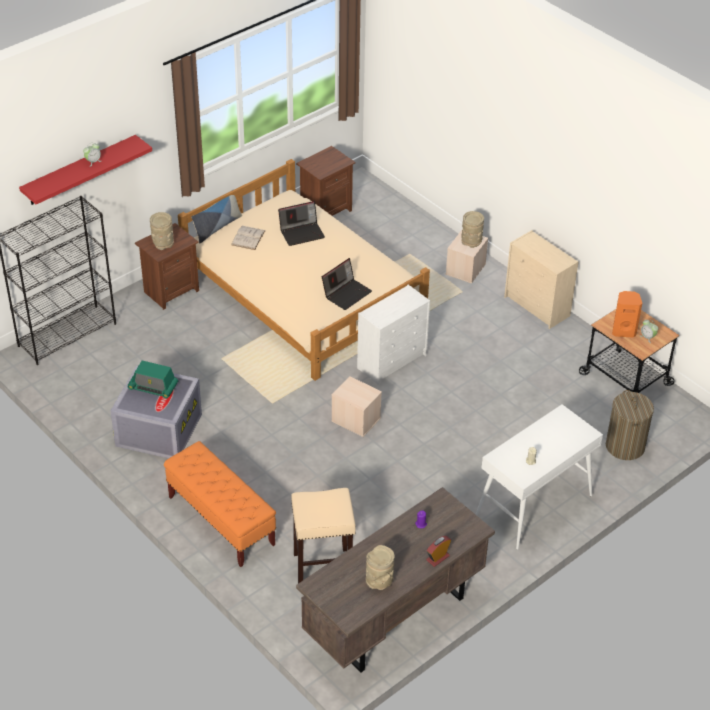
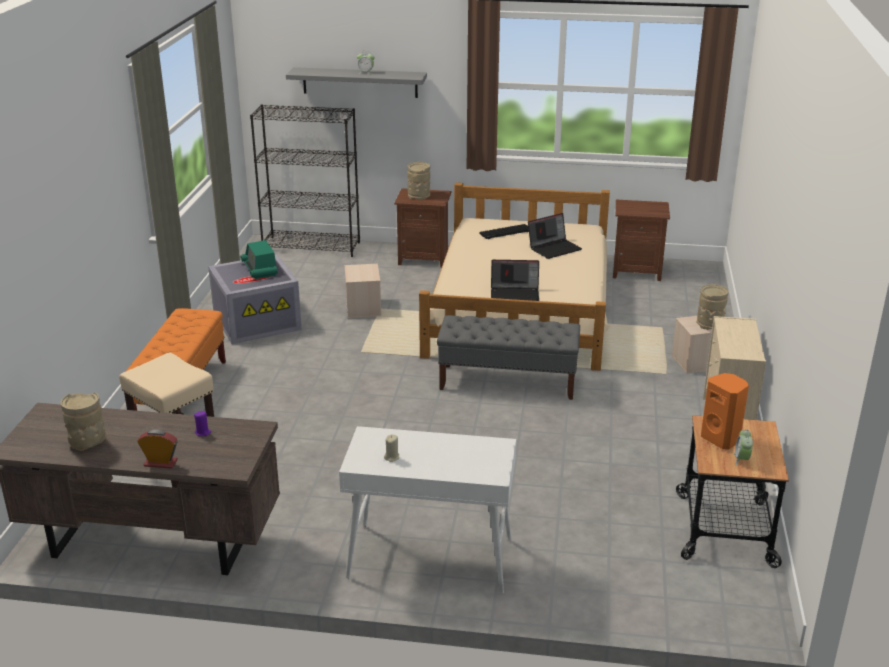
camera: 50 degrees right, 15 degrees down
red shelf [19,135,152,205] -> grey shelf [286,67,427,98]
pillow [191,190,242,243] -> none
white book [231,226,266,250] -> keyboard [480,224,529,239]
laptop [278,201,325,246] -> laptop turned 60 degrees counterclockwise [528,213,582,259]
beige storage box [331,376,382,437] -> beige storage box moved to [344,264,381,318]
white dresser [357,285,430,385] -> grey bench [437,315,580,400]
laundry basket [606,390,654,460] -> none

